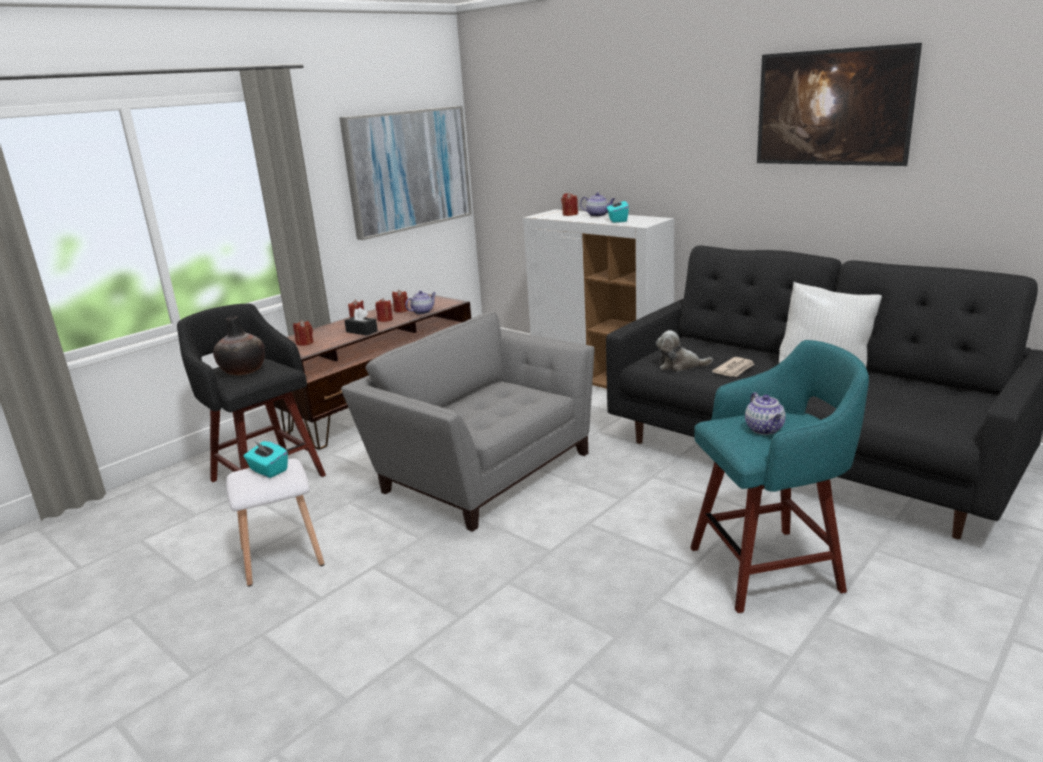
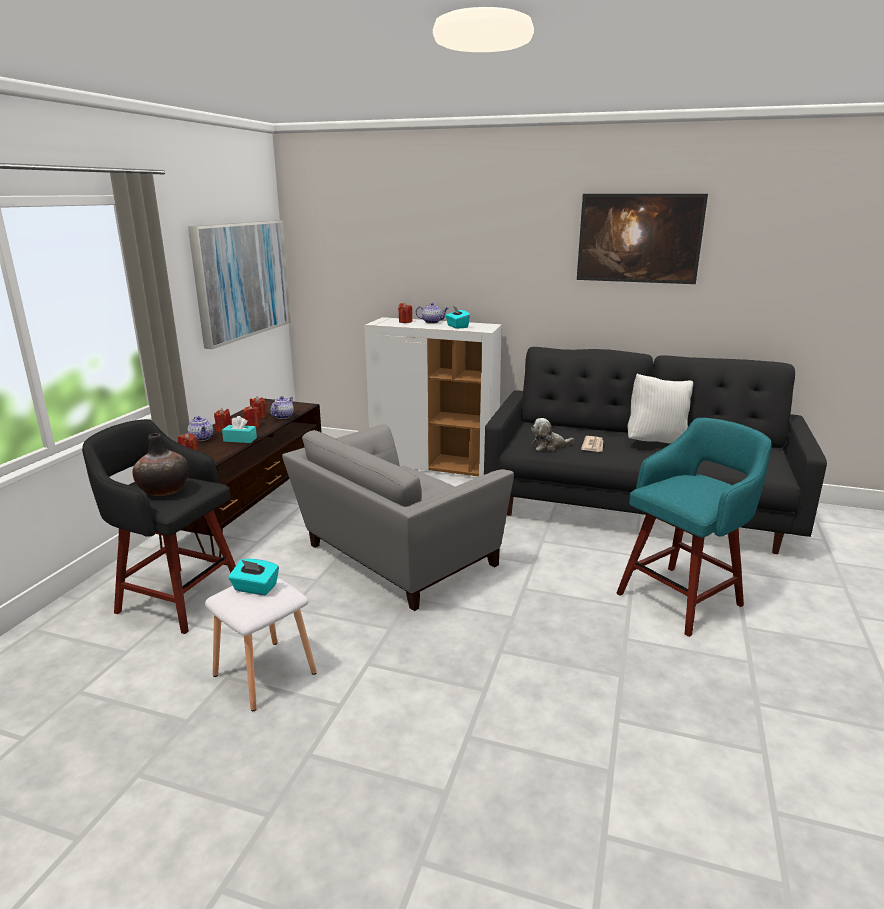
camera: 25 degrees left, 0 degrees up
grey armchair [341,312,594,532] -> grey armchair turned 60 degrees counterclockwise [282,424,514,611]
black tissue box [344,307,378,335] -> turquoise tissue box [222,416,257,443]
teapot [745,392,786,435] -> teapot moved to [188,416,213,441]

